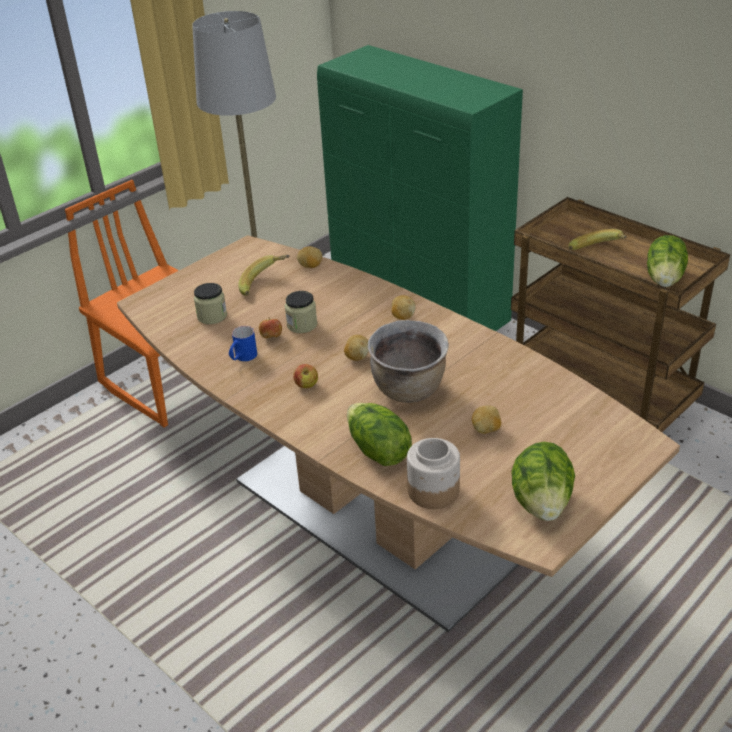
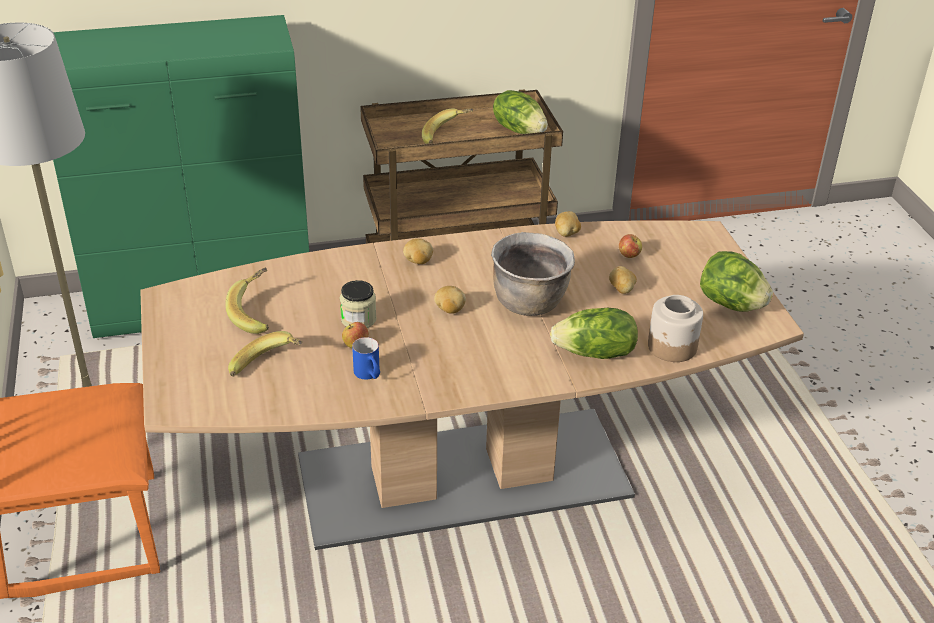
camera: 60 degrees left, 0 degrees up
jar [194,283,227,324] -> banana [228,331,302,377]
apple [293,364,318,388] -> apple moved to [619,234,642,258]
potato [297,246,322,268] -> potato moved to [555,211,581,237]

